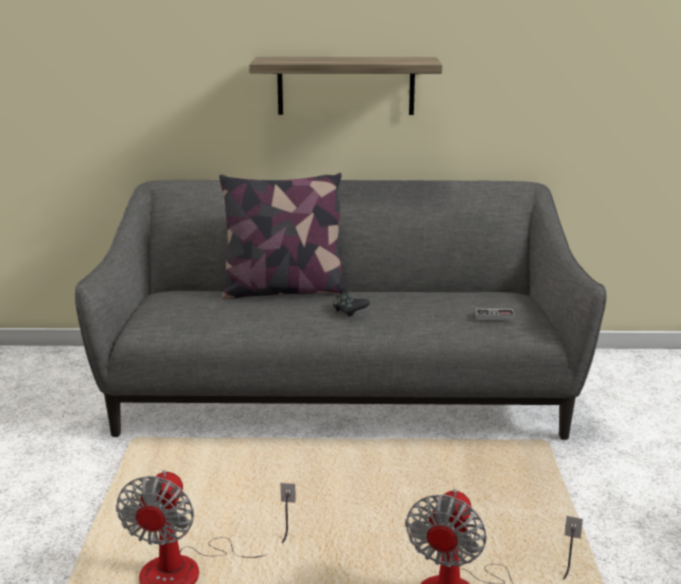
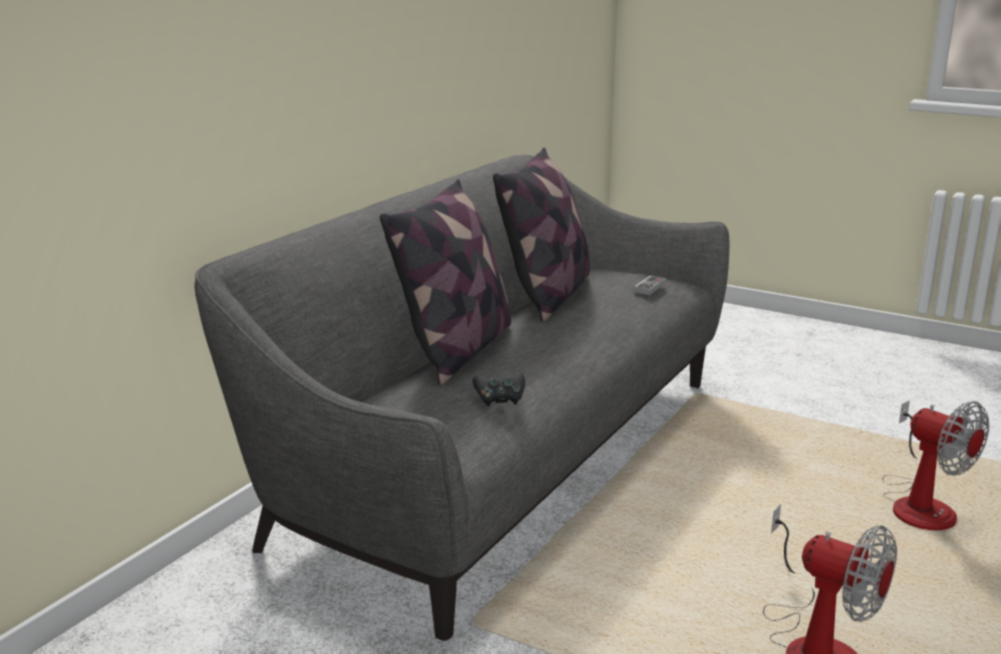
camera: 60 degrees left, 0 degrees up
shelf [249,57,443,115] -> none
black game controller [333,291,370,317] -> black game controller moved to [473,372,525,406]
none -> pillow [493,148,590,322]

